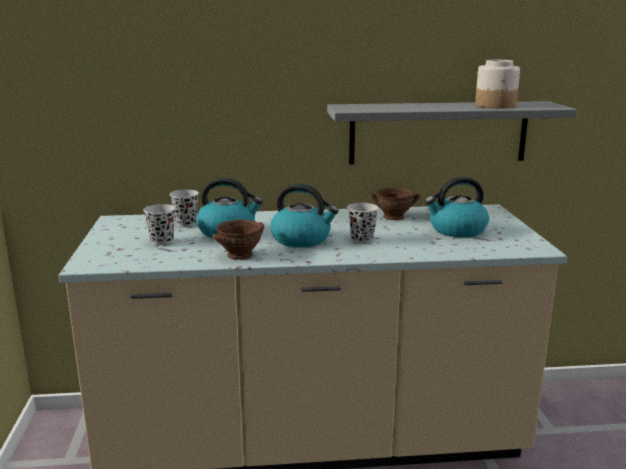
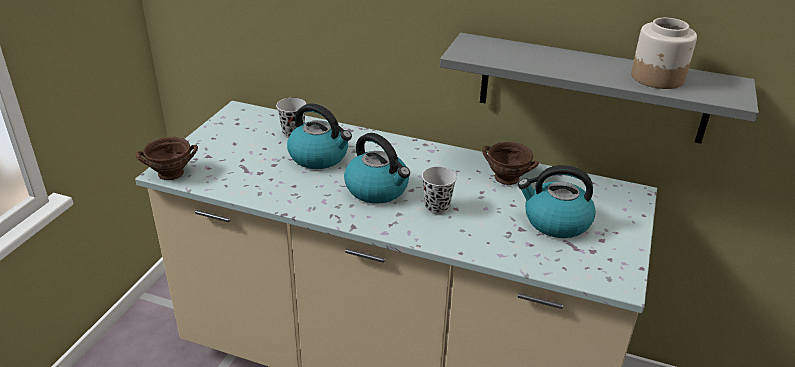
camera: 25 degrees right, 15 degrees up
black cup [143,204,175,245] -> none
brown bowl [212,220,264,260] -> brown bowl moved to [136,137,198,180]

